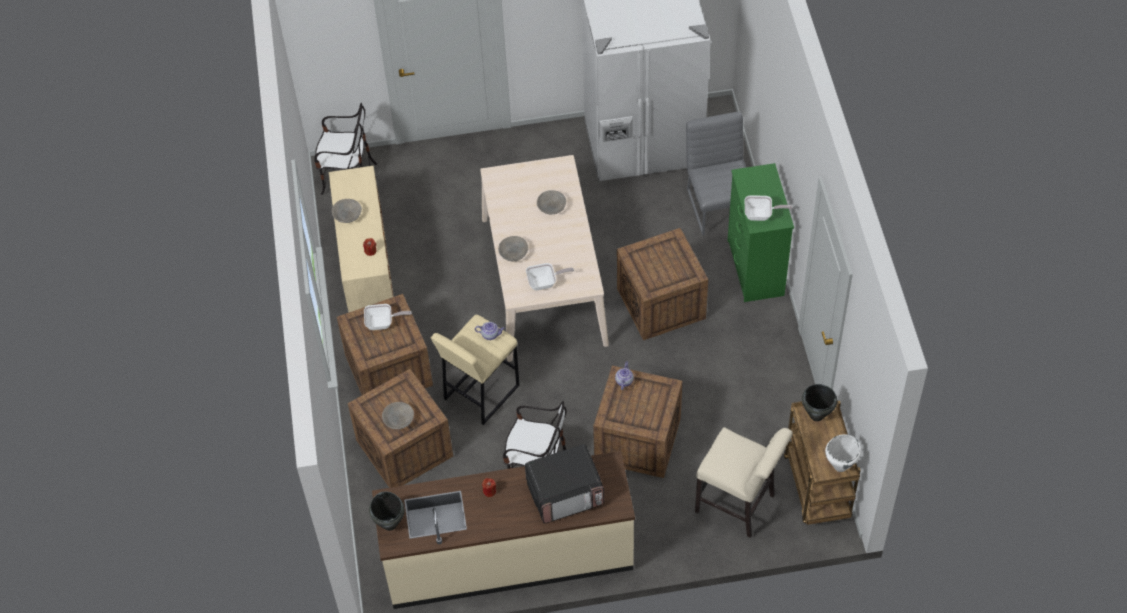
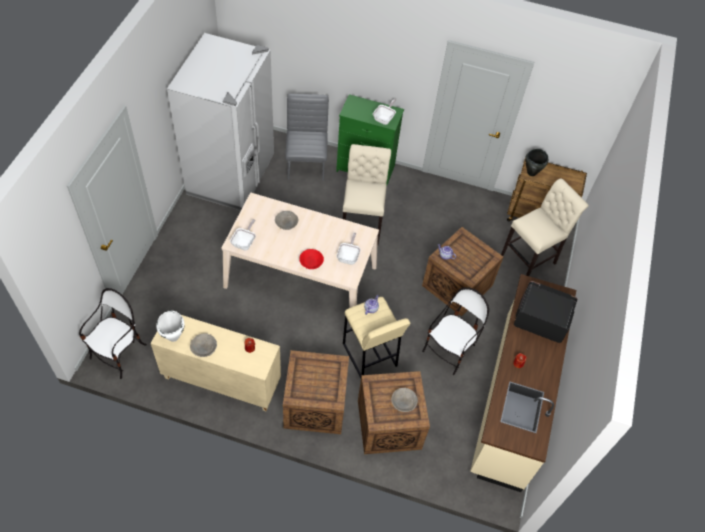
camera: 70 degrees left, 0 degrees up
frying pan [364,304,412,330] -> frying pan moved to [230,219,256,251]
black cooking pot [369,491,405,531] -> none
grey bowl [498,236,528,261] -> red bowl [299,249,324,269]
microwave [525,444,604,523] -> microwave turned 75 degrees counterclockwise [514,281,578,343]
crate [617,228,708,340] -> beige stool [343,144,391,245]
grey chair [686,112,747,236] -> grey chair turned 75 degrees clockwise [285,94,329,181]
white cooking pot [825,434,861,472] -> white cooking pot moved to [156,311,185,342]

